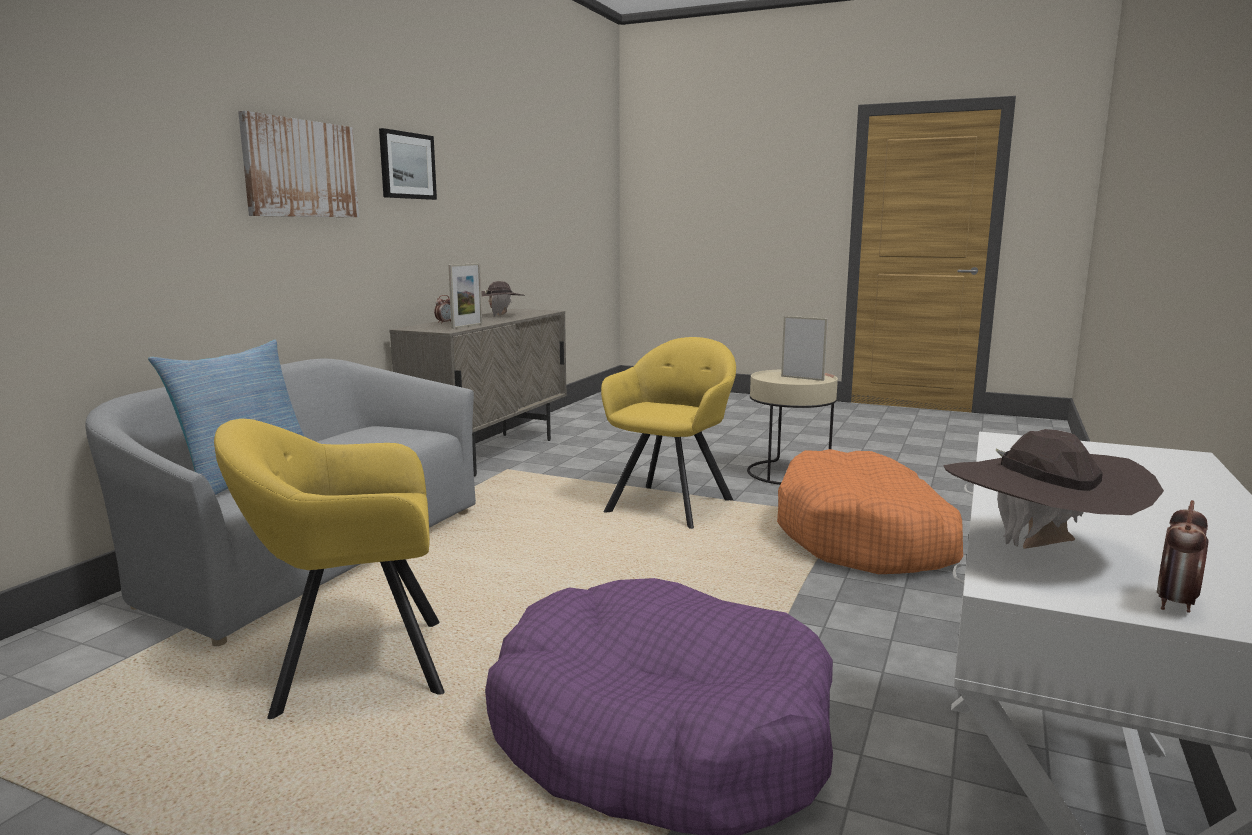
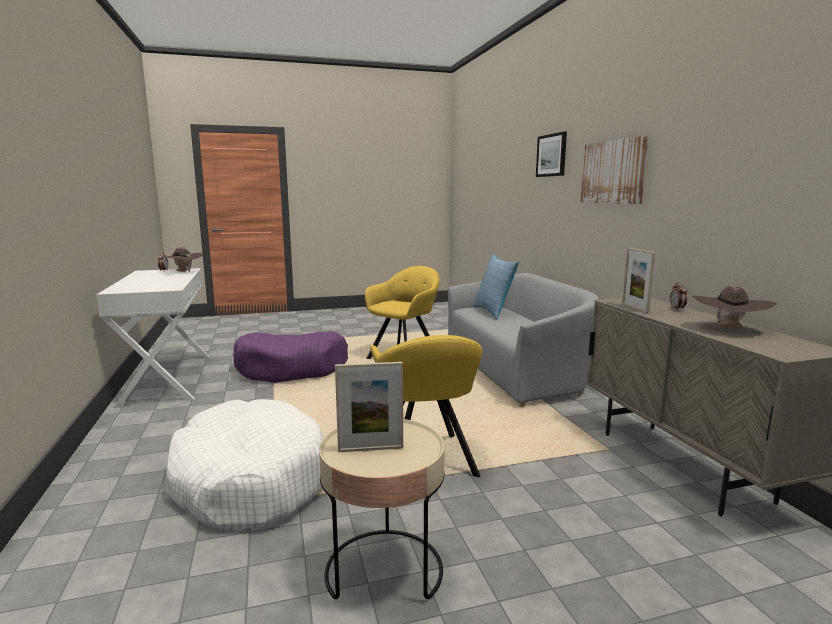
camera: 140 degrees right, 0 degrees up
picture [379,128,437,200] -> picture moved to [536,132,567,177]
orange dog bed [777,449,963,574] -> white dog bed [166,399,323,531]

